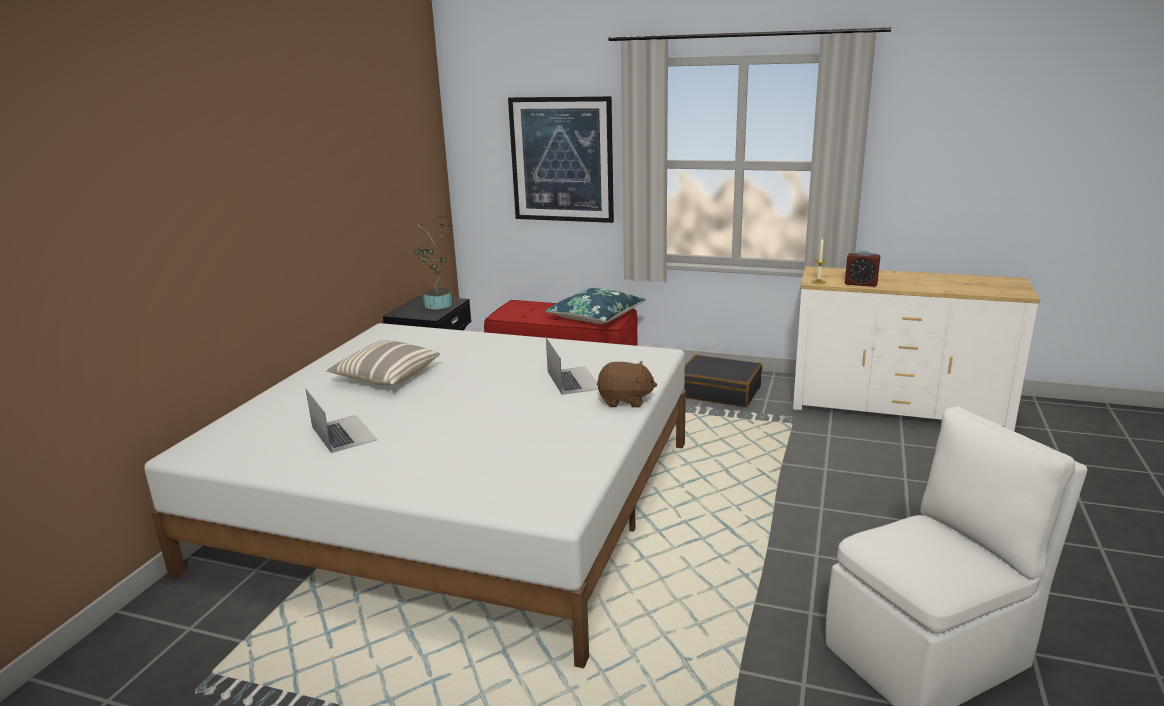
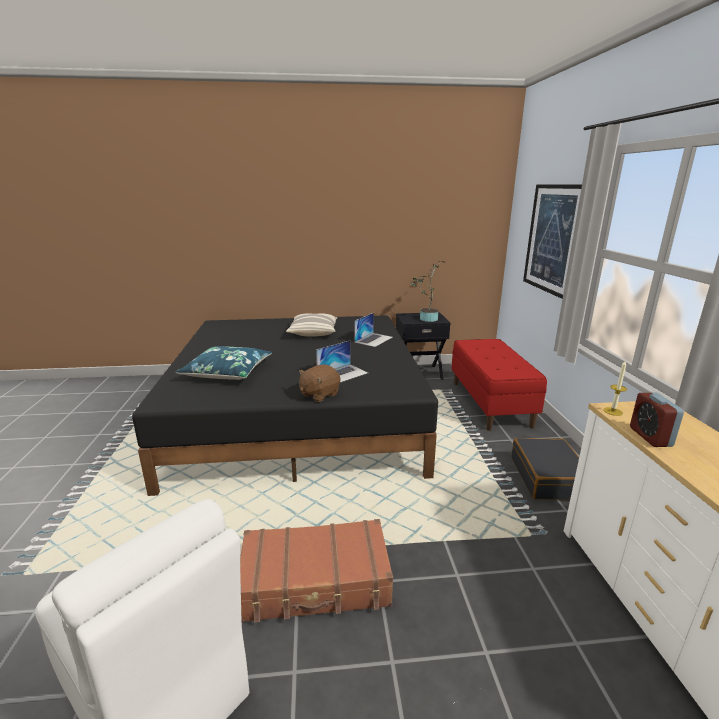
camera: 65 degrees right, 0 degrees up
white bed [144,323,686,668] -> black bed [132,316,438,496]
laptop [306,389,378,453] -> laptop moved to [354,313,393,347]
blue pillow [545,288,646,324] -> blue pillow moved to [175,346,272,380]
brown plush toy [597,361,657,408] -> brown plush toy turned 60 degrees clockwise [299,364,340,402]
none -> brown suitcase [240,519,393,622]

